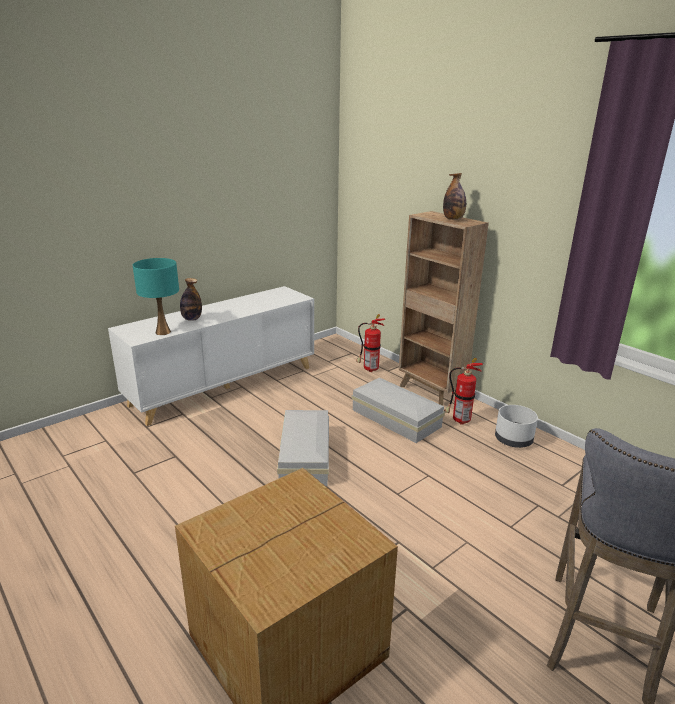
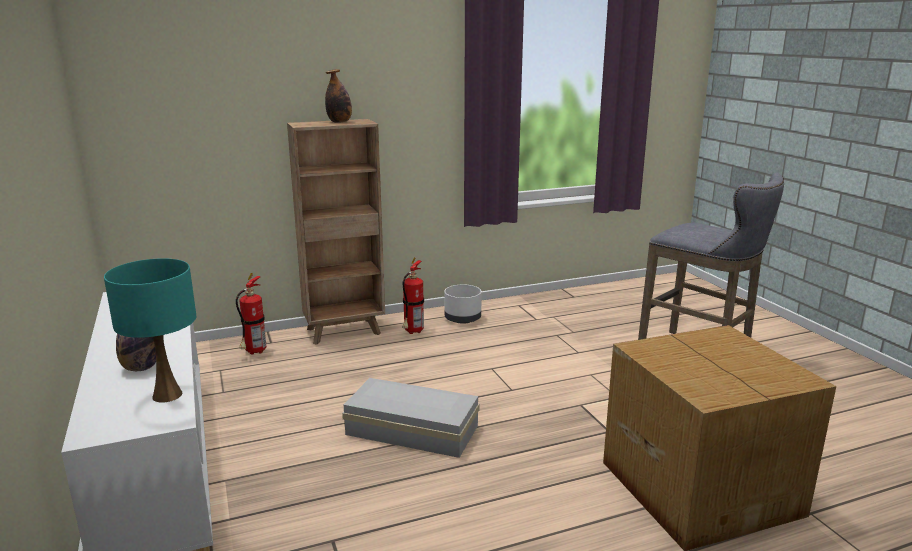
camera: 70 degrees left, 5 degrees down
white storage box [352,378,445,443] -> none

